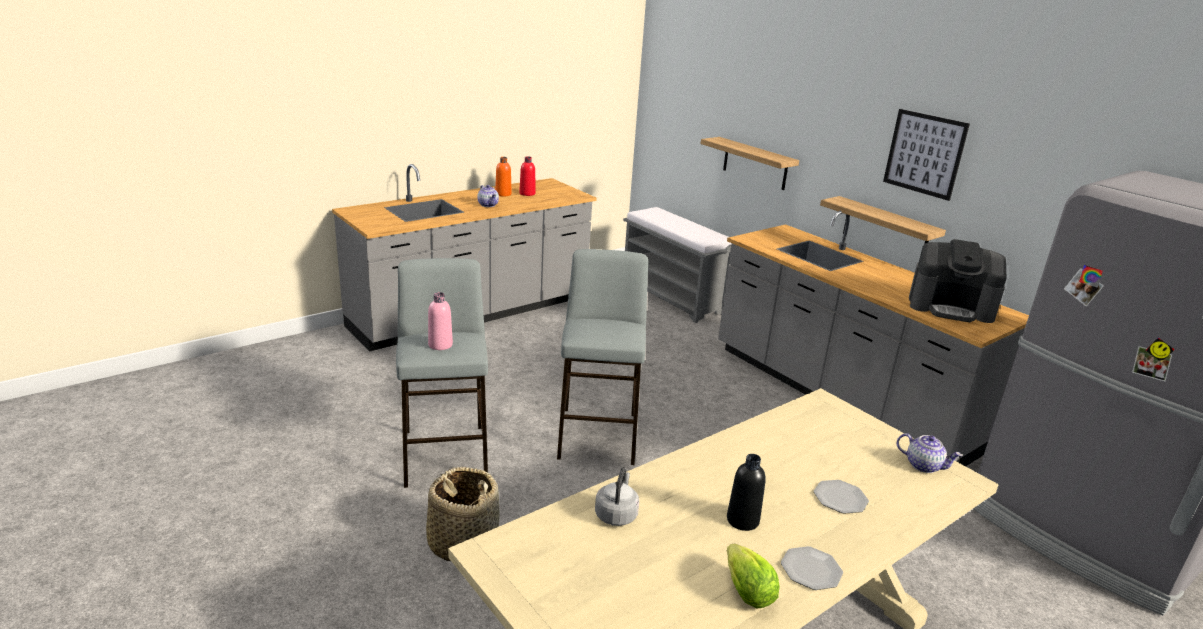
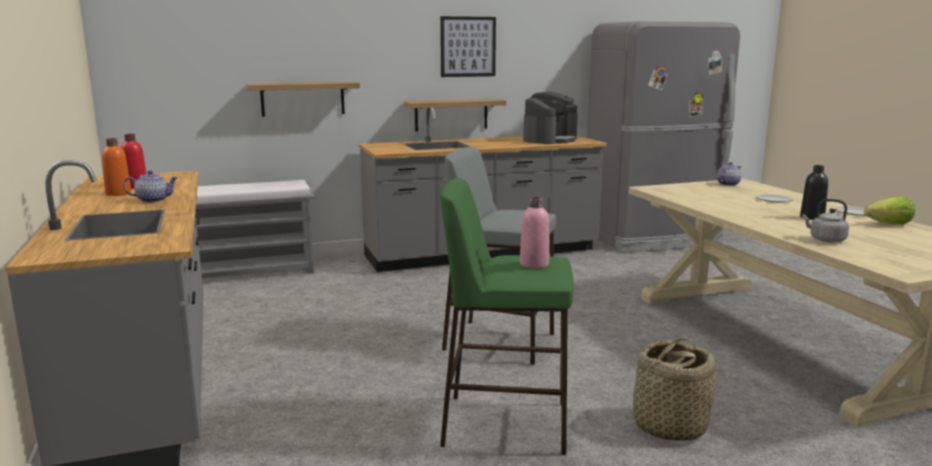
camera: 70 degrees left, 10 degrees down
grey stool [396,258,488,488] -> green stool [440,178,573,455]

